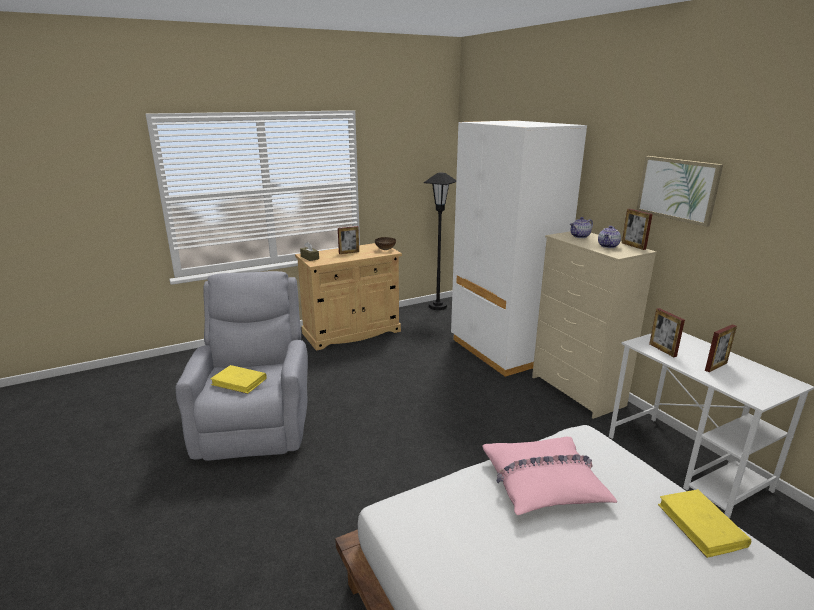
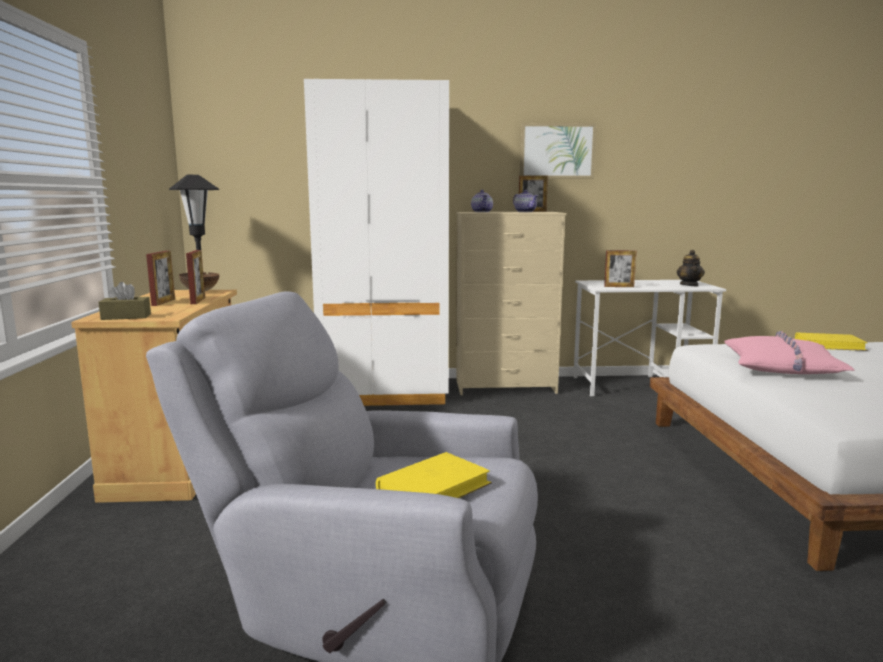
camera: 65 degrees left, 10 degrees down
picture frame [705,324,737,372] -> picture frame moved to [186,250,205,304]
none -> teapot [677,250,705,286]

